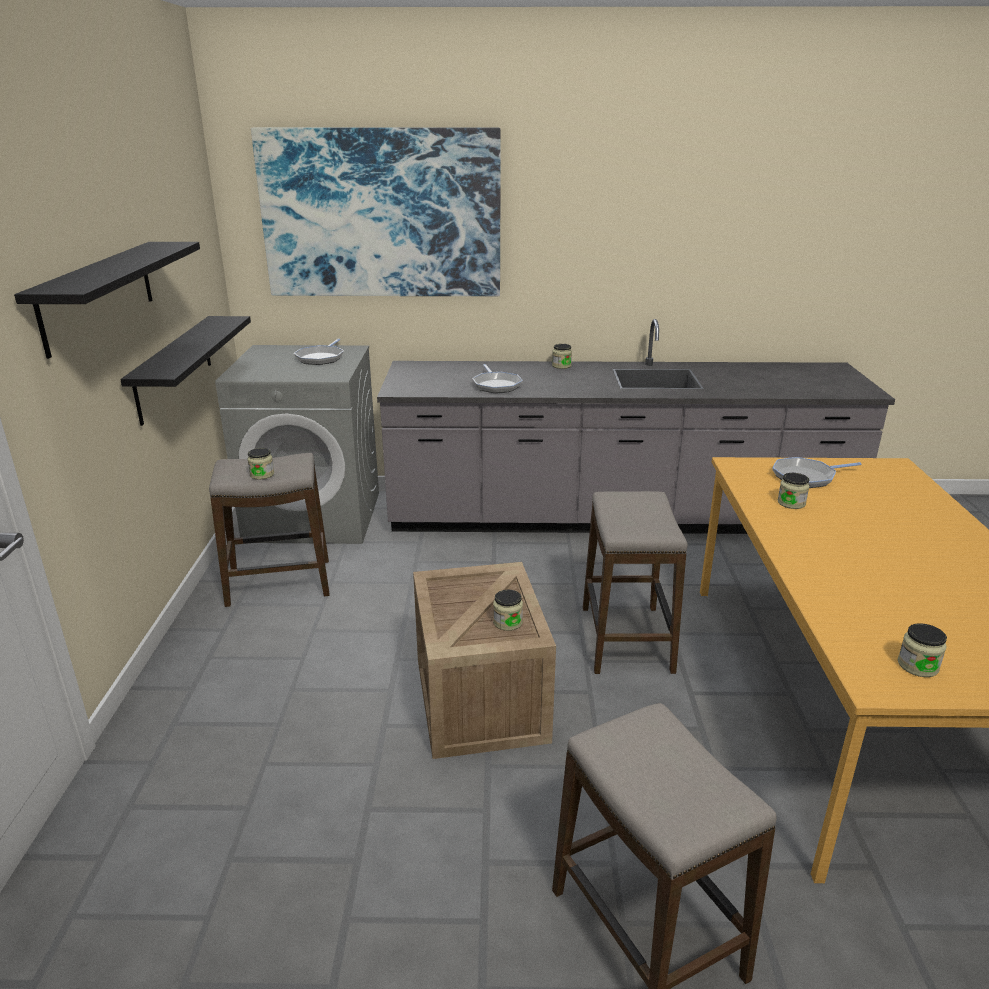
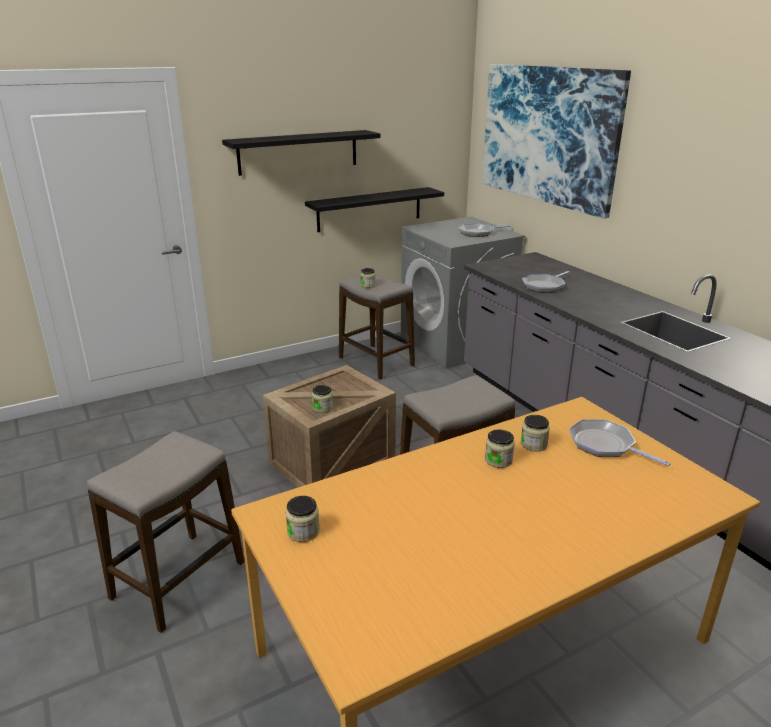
camera: 60 degrees right, 0 degrees up
jar [552,344,572,369] -> jar moved to [485,430,515,468]

